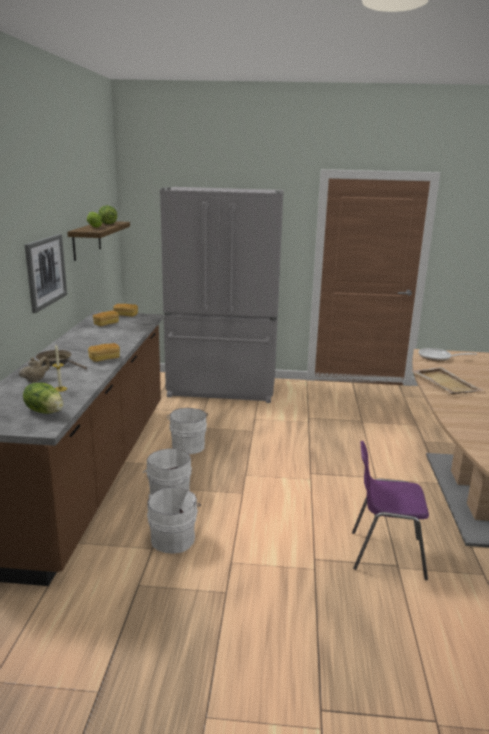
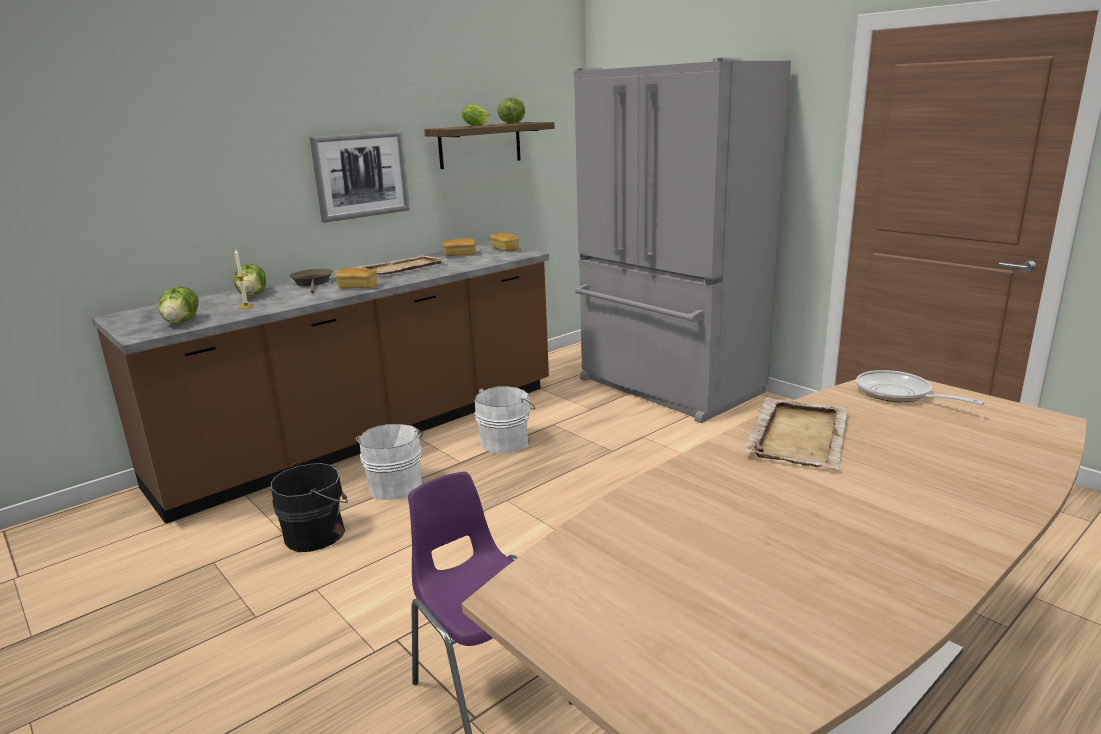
camera: 45 degrees right, 0 degrees up
beige teapot [19,357,50,383] -> lettuce [234,264,266,296]
white bucket [147,487,201,554] -> black bucket [271,463,348,552]
none -> beige tray [358,255,448,275]

